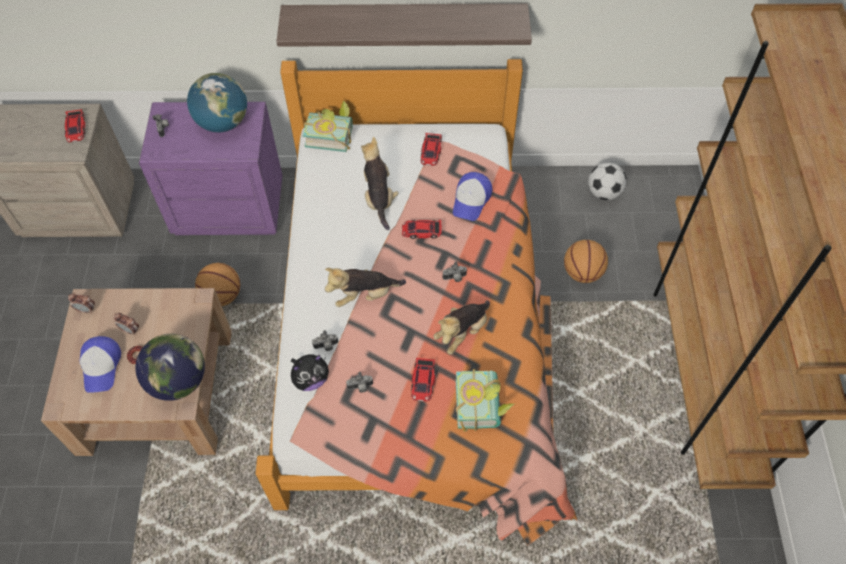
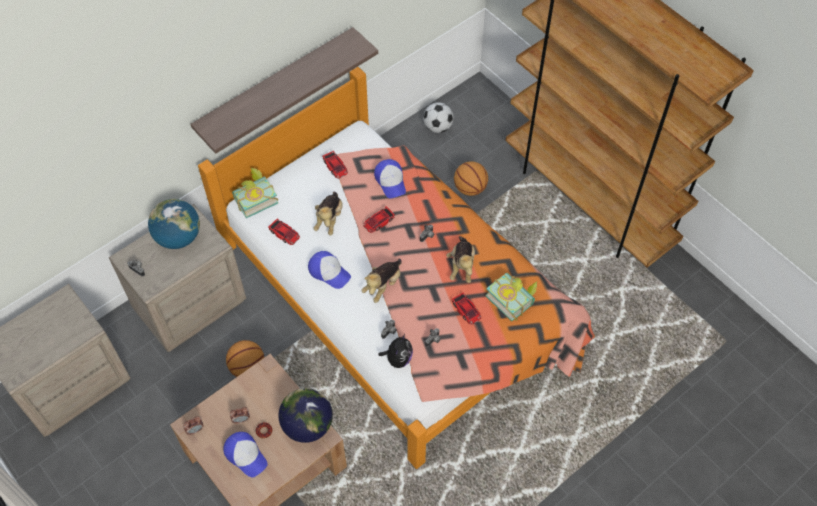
camera: 40 degrees left, 0 degrees up
toy car [65,109,85,142] -> toy car moved to [268,218,300,245]
purple nightstand [139,102,283,235] -> beige nightstand [109,204,246,352]
plush toy [361,137,399,230] -> plush toy turned 120 degrees counterclockwise [313,191,343,236]
none -> cap [308,251,351,289]

